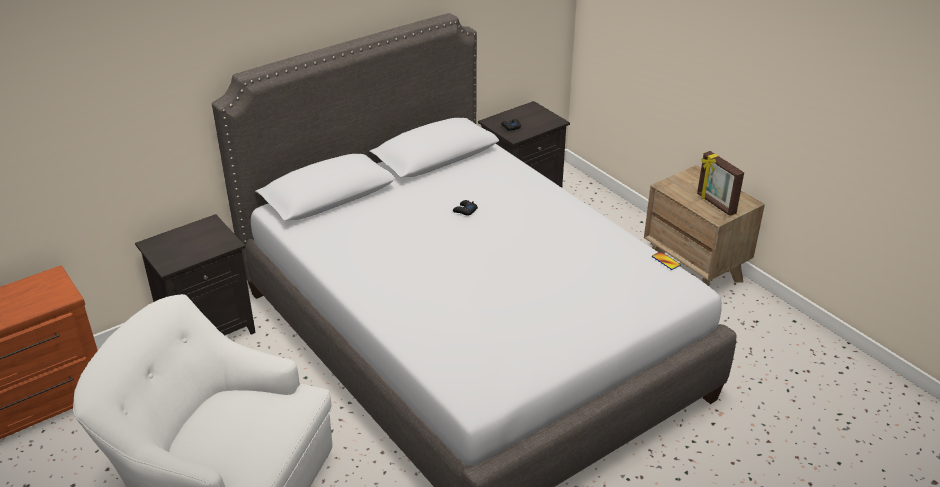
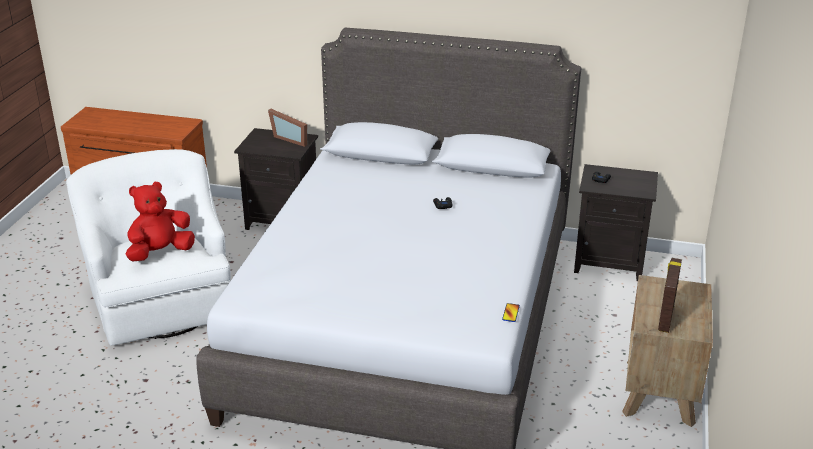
camera: 50 degrees right, 5 degrees down
none -> red plush toy [126,182,195,261]
none -> picture frame [268,109,307,147]

